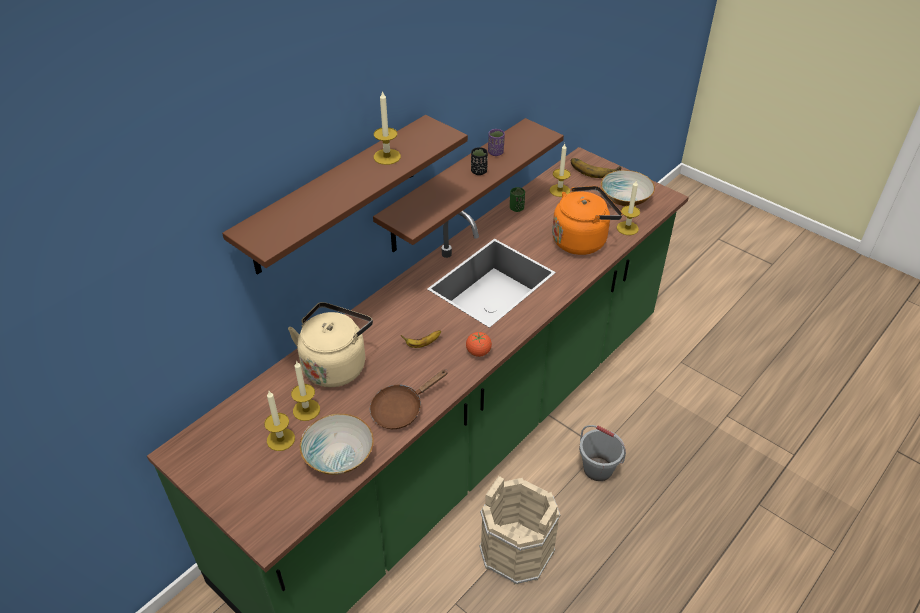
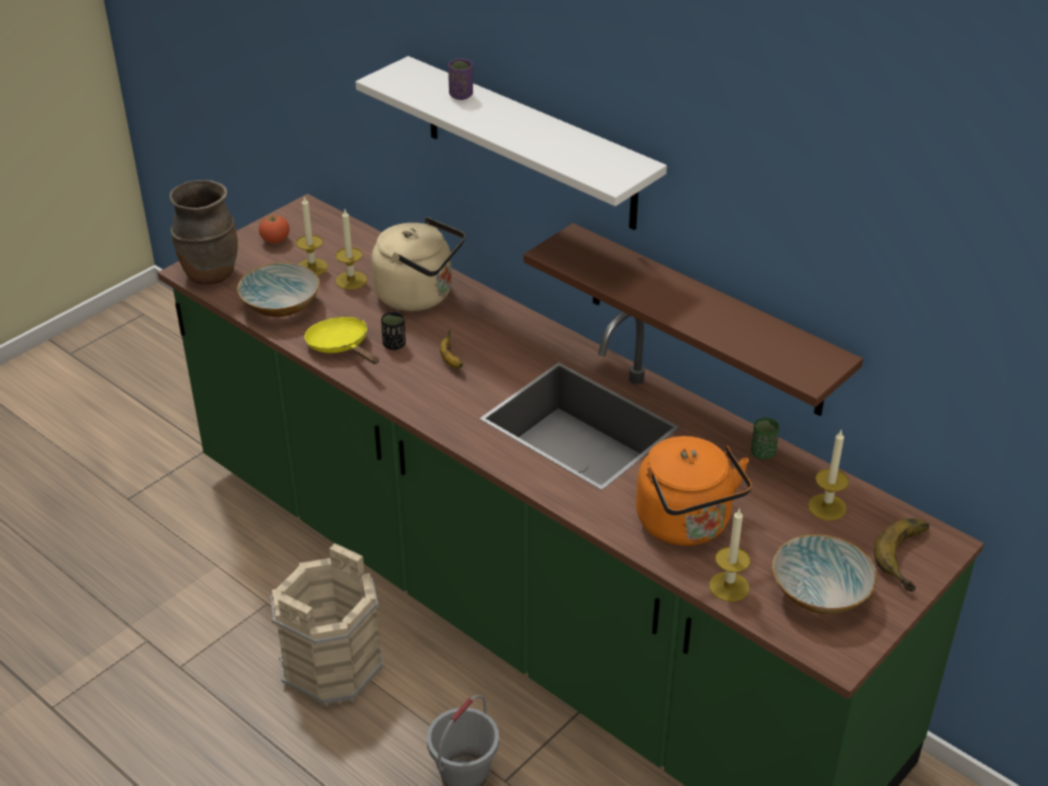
camera: 90 degrees right, 5 degrees down
brown shelf [222,115,468,275] -> white shelf [355,56,667,230]
brown frying pan [370,369,447,429] -> yellow frying pan [305,317,379,364]
candle [374,90,401,165] -> none
tomato [466,332,492,357] -> tomato moved to [259,215,289,243]
black cup [471,147,488,175] -> black cup moved to [381,312,405,350]
purple cup [488,129,505,156] -> purple cup moved to [448,59,473,100]
none -> brown vase [170,180,238,285]

